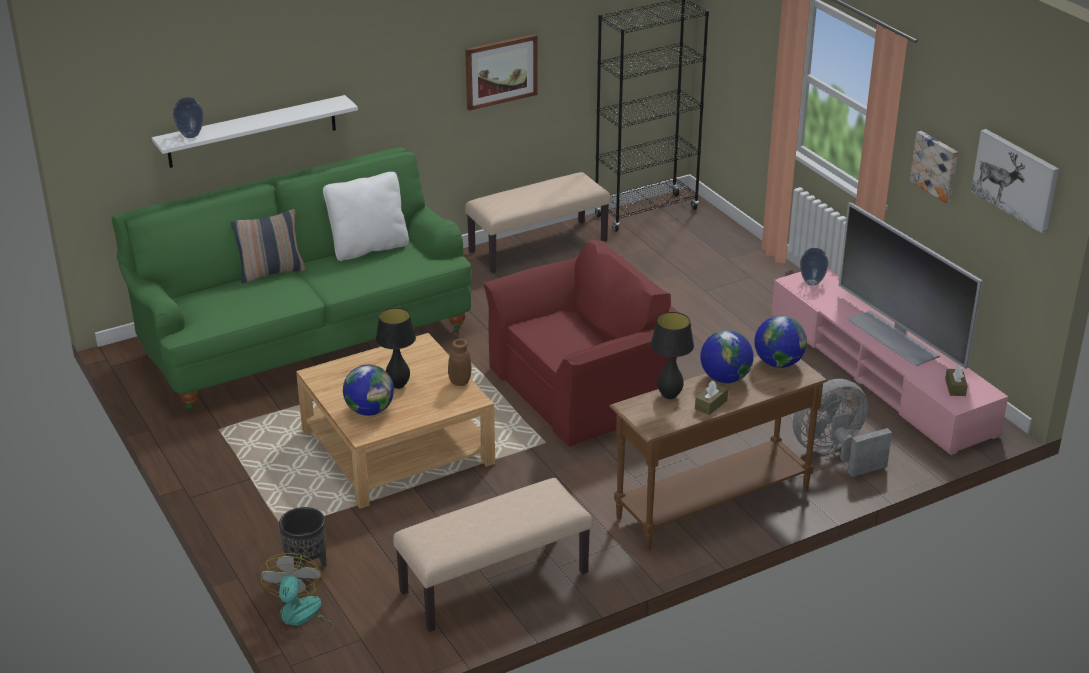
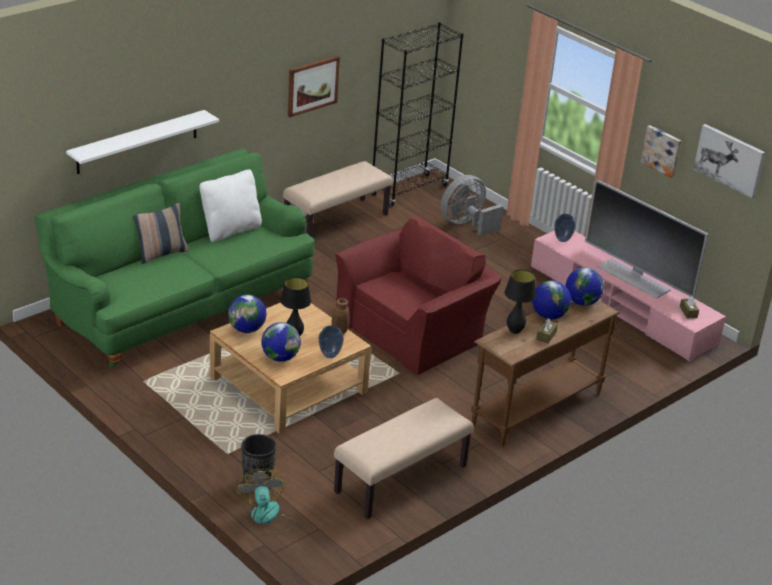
camera: 15 degrees left, 0 degrees up
vase [173,98,204,138] -> vase moved to [318,326,344,358]
grey fan [793,379,892,477] -> grey fan moved to [441,175,504,236]
none -> globe [228,295,267,333]

